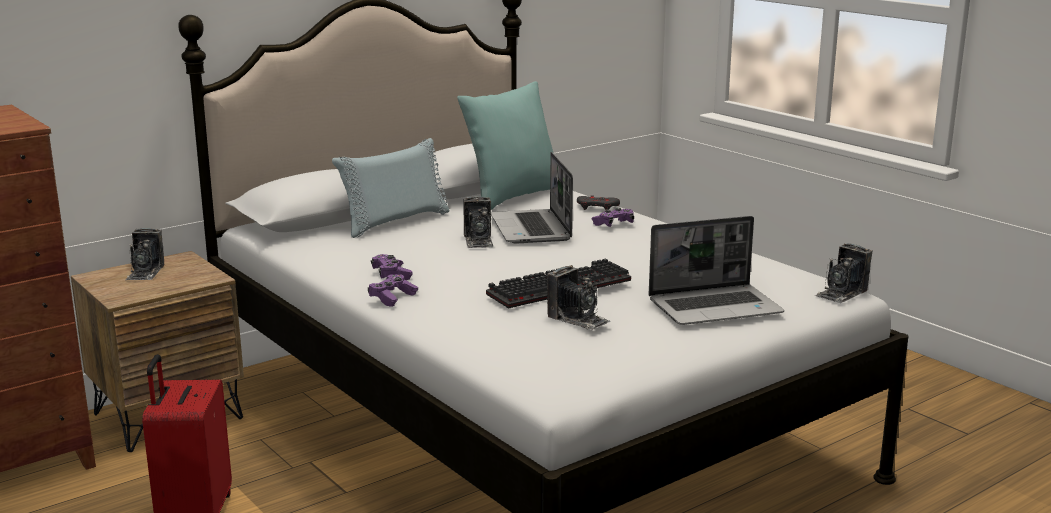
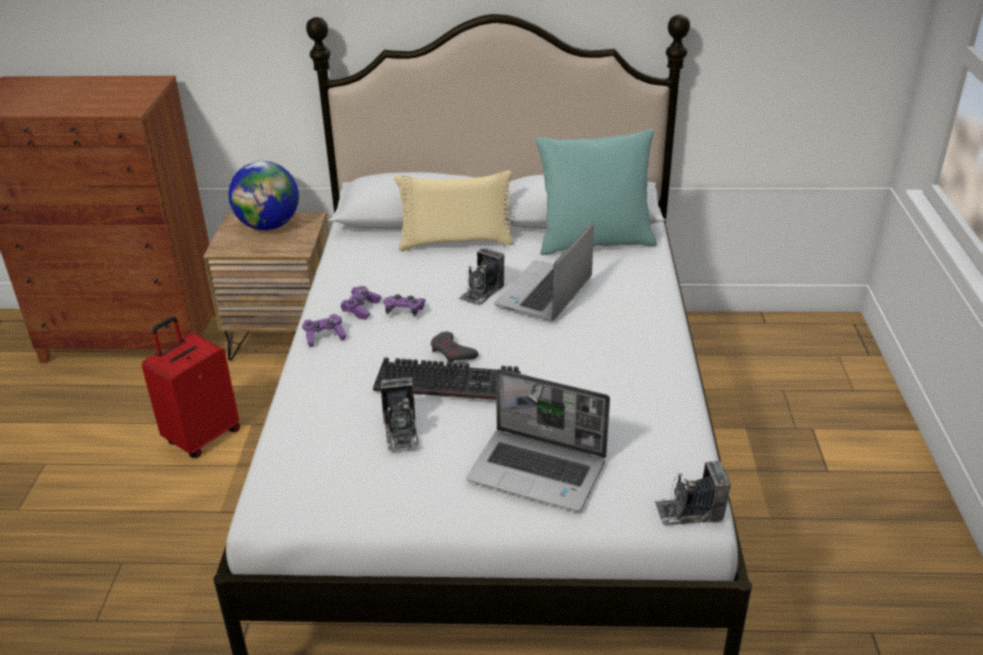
camera: 40 degrees right, 15 degrees up
camera [126,228,164,280] -> globe [228,161,299,230]
blue pillow [332,138,449,238] -> beige pillow [394,170,513,252]
grey game controller [577,195,620,210] -> grey game controller moved to [431,332,479,363]
purple game controller [591,208,634,227] -> purple game controller moved to [384,294,426,316]

